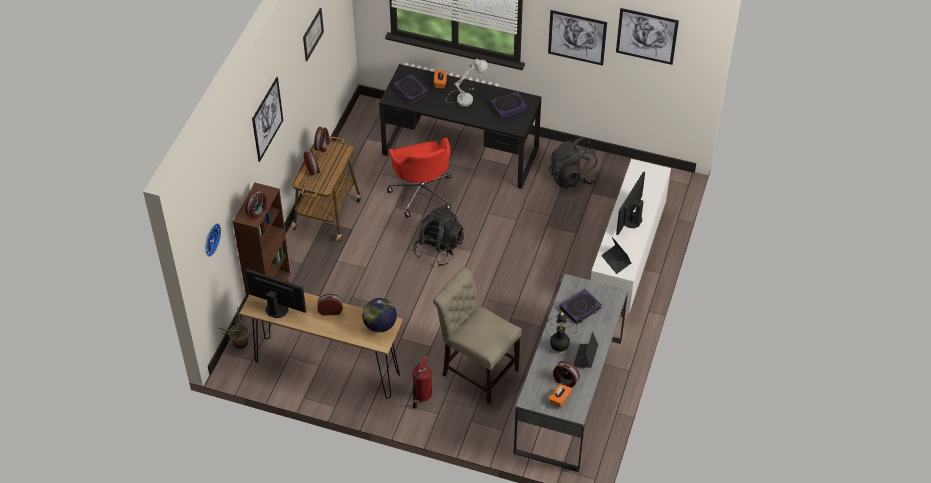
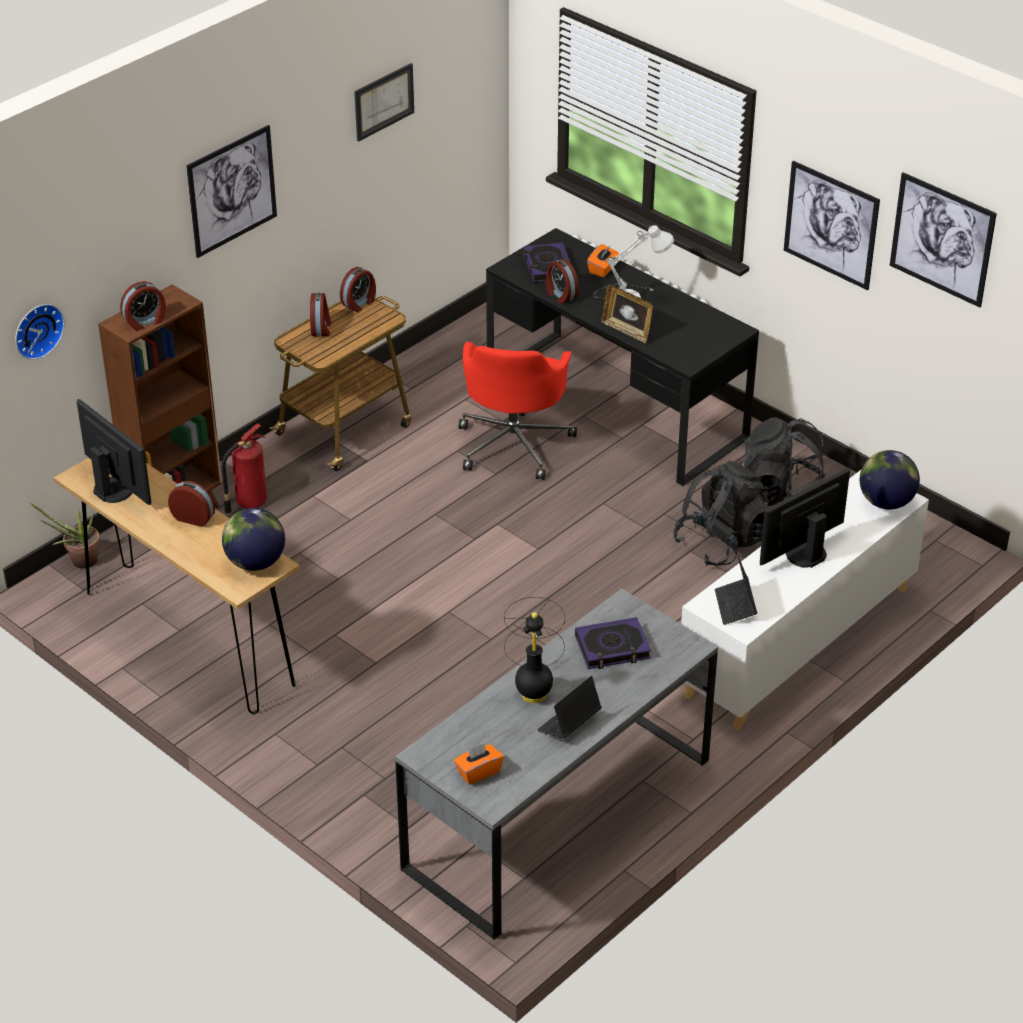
camera: 25 degrees right, 10 degrees down
black backpack [413,207,464,266] -> black backpack moved to [673,461,769,566]
fire extinguisher [413,355,432,409] -> fire extinguisher moved to [221,424,267,514]
beige chair [433,268,522,404] -> none
book [490,92,527,119] -> none
alarm clock [553,361,580,388] -> alarm clock moved to [546,259,579,304]
none -> picture frame [601,285,653,344]
none -> globe [860,450,920,510]

